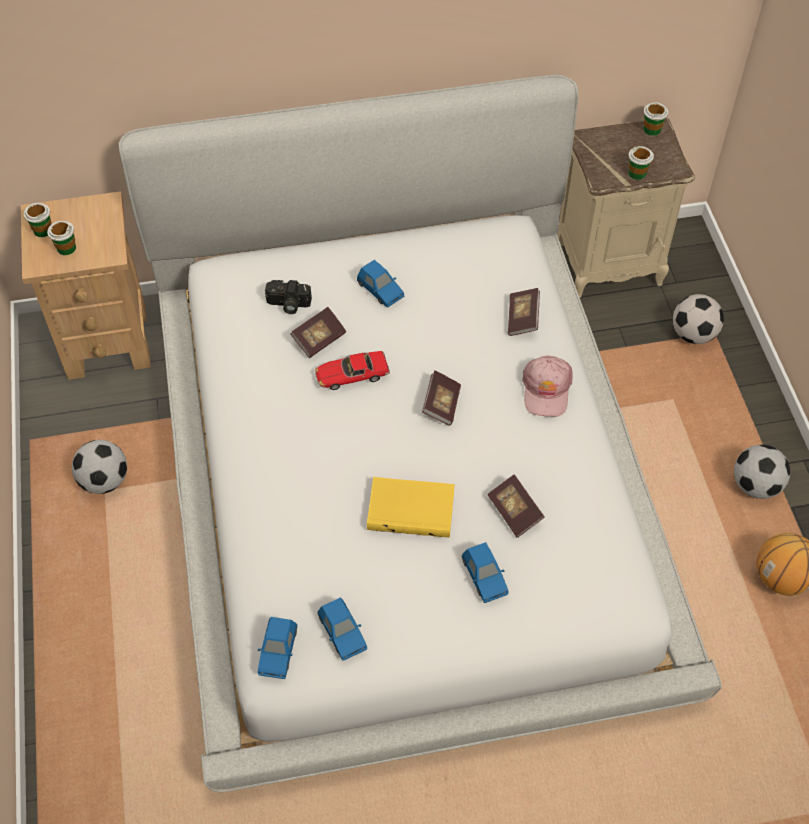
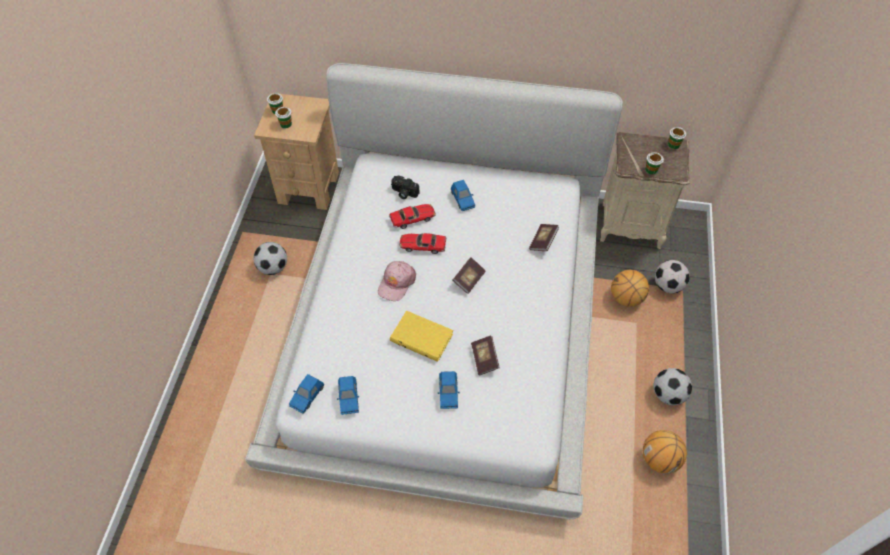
camera: 20 degrees right, 0 degrees up
book [291,307,346,358] -> toy car [389,204,436,229]
pink cap [522,356,572,417] -> pink cap moved to [378,261,416,301]
none -> basketball [611,270,649,307]

